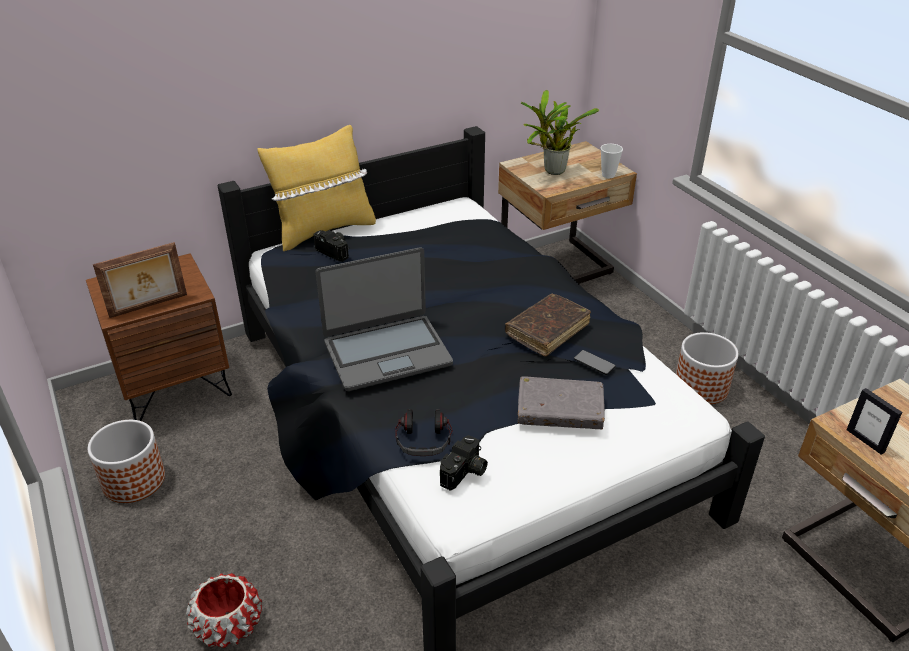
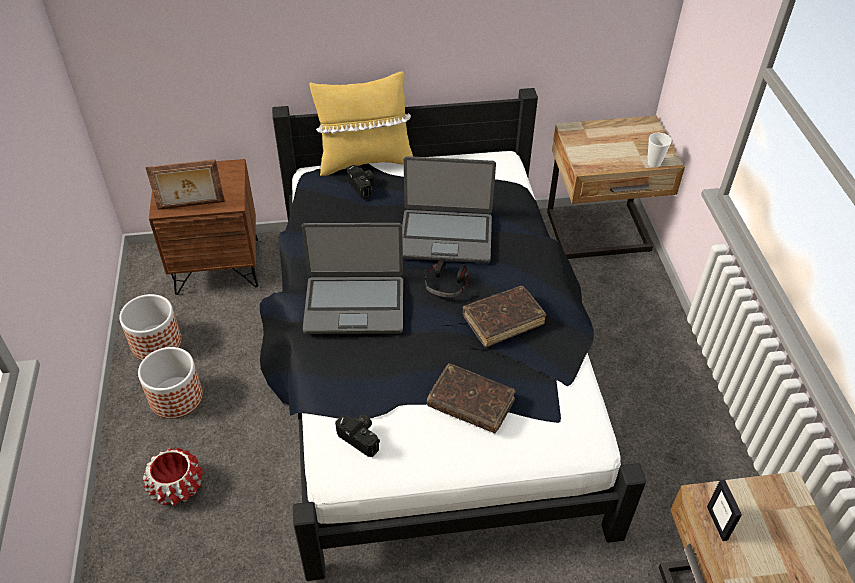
camera: 20 degrees right, 10 degrees up
headphones [395,409,453,456] -> headphones moved to [425,259,470,298]
camera [440,435,488,491] -> camera turned 105 degrees counterclockwise [335,414,380,457]
grey book [518,377,605,429] -> brown book [427,363,516,434]
potted plant [521,90,599,175] -> none
phone [574,350,616,375] -> none
planter [676,332,739,404] -> planter moved to [138,347,203,419]
none -> laptop [402,156,496,263]

